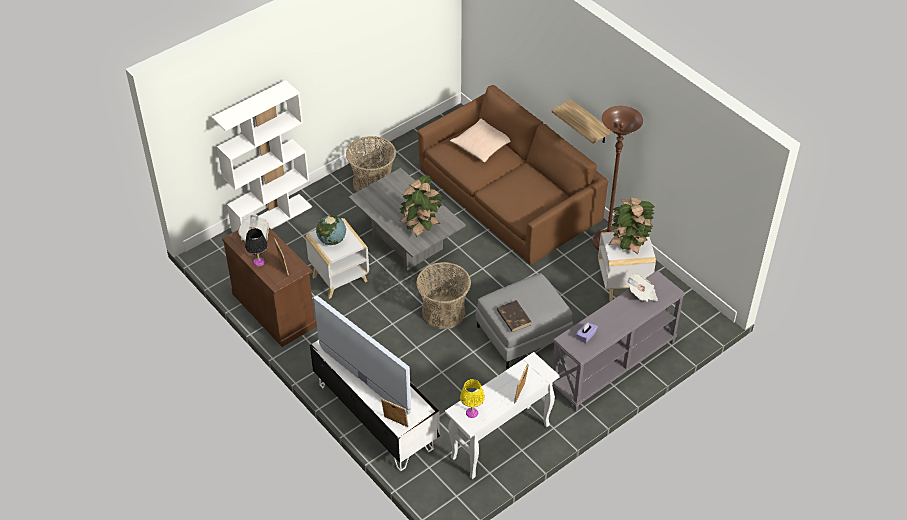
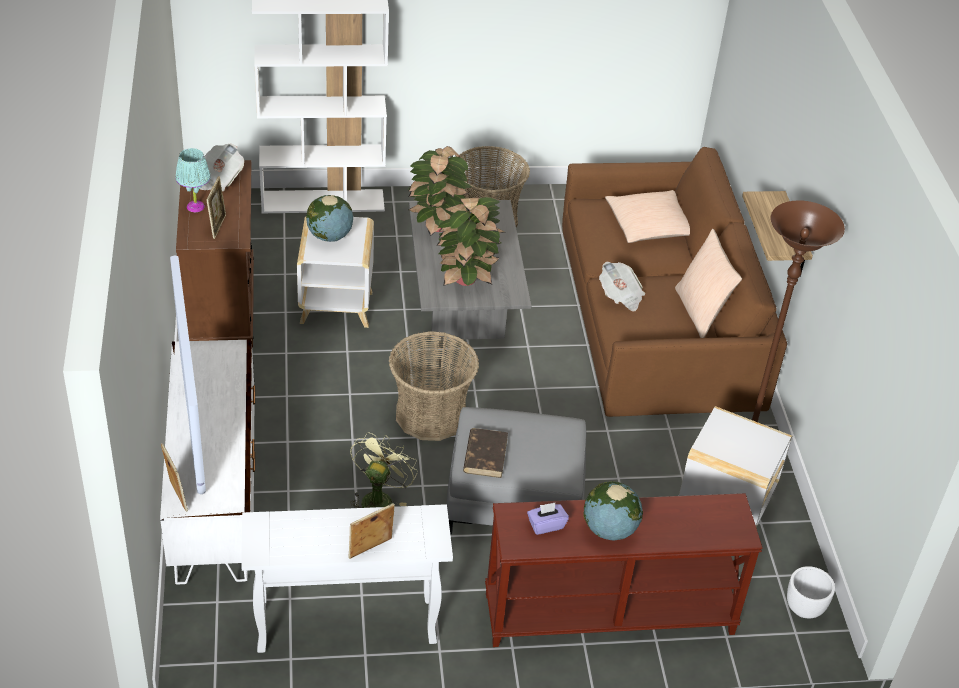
camera: 30 degrees right, 5 degrees down
black table lamp [245,228,268,266] -> turquoise table lamp [175,148,211,212]
yellow table lamp [460,379,485,418] -> none
grey console table [552,270,685,412] -> brown console table [485,493,763,647]
potted plant [609,197,655,254] -> potted plant moved to [408,146,472,236]
newspaper [627,273,658,302] -> newspaper moved to [599,261,645,311]
none -> green fan [350,432,418,508]
none -> globe [583,481,643,541]
none -> beige pillow [675,229,742,338]
none -> white planter [787,566,835,618]

